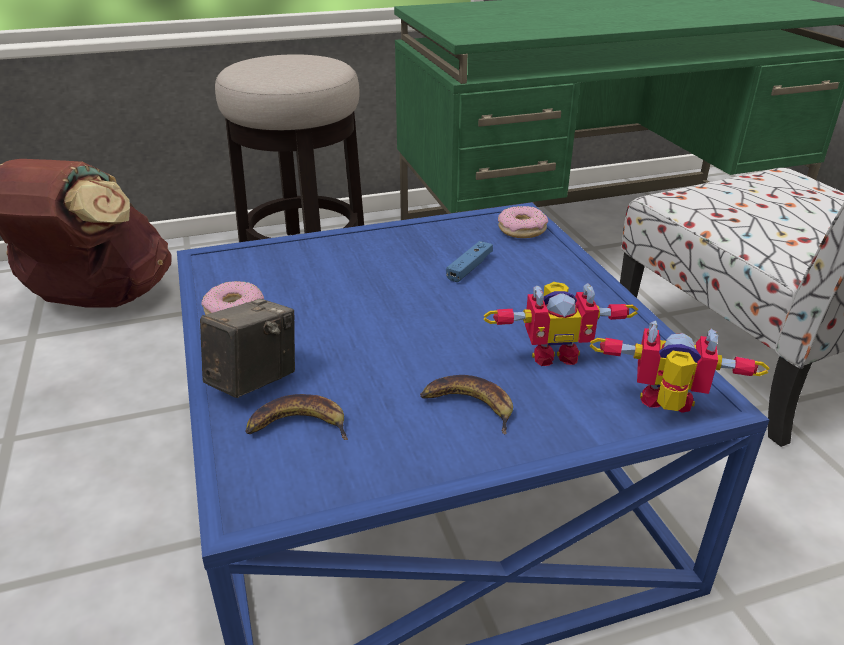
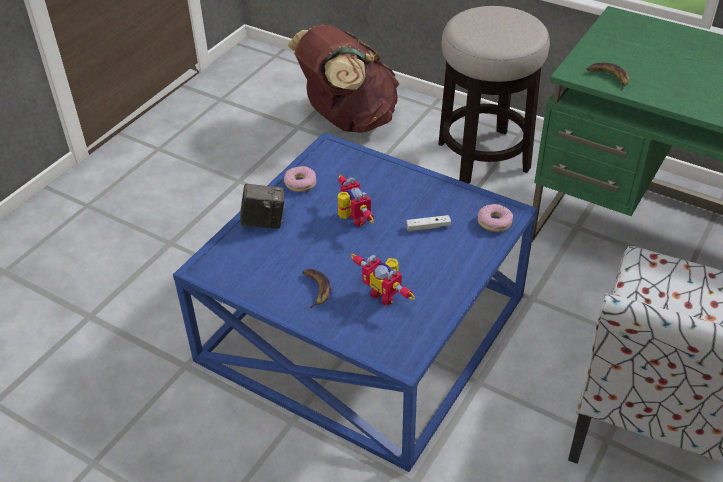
camera: 50 degrees right, 10 degrees up
banana [245,394,348,440] -> banana moved to [586,63,630,91]
blue game controller [446,241,493,282] -> white game controller [406,215,451,231]
toy robot [590,320,769,413] -> toy robot moved to [338,174,374,226]

